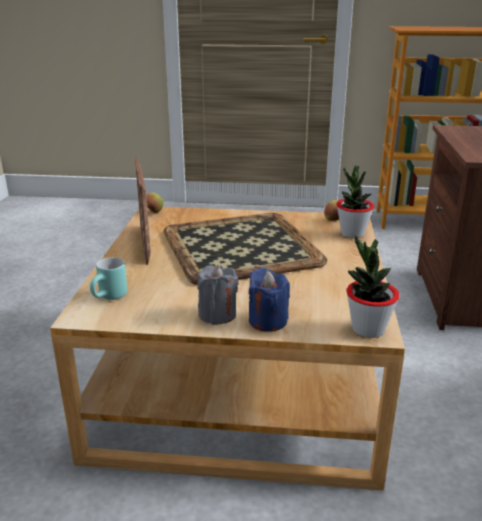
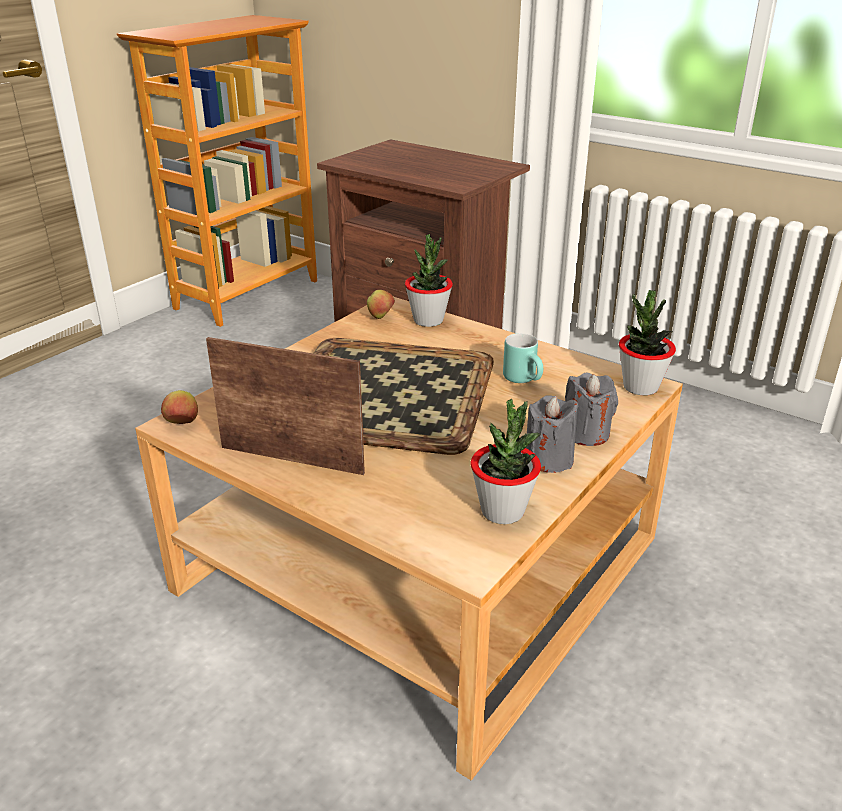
camera: 60 degrees left, 5 degrees up
turquoise mug [90,257,127,300] -> turquoise mug moved to [503,333,543,383]
blue candle [249,268,290,332] -> grey candle [565,373,618,446]
none -> potted plant [471,399,541,524]

